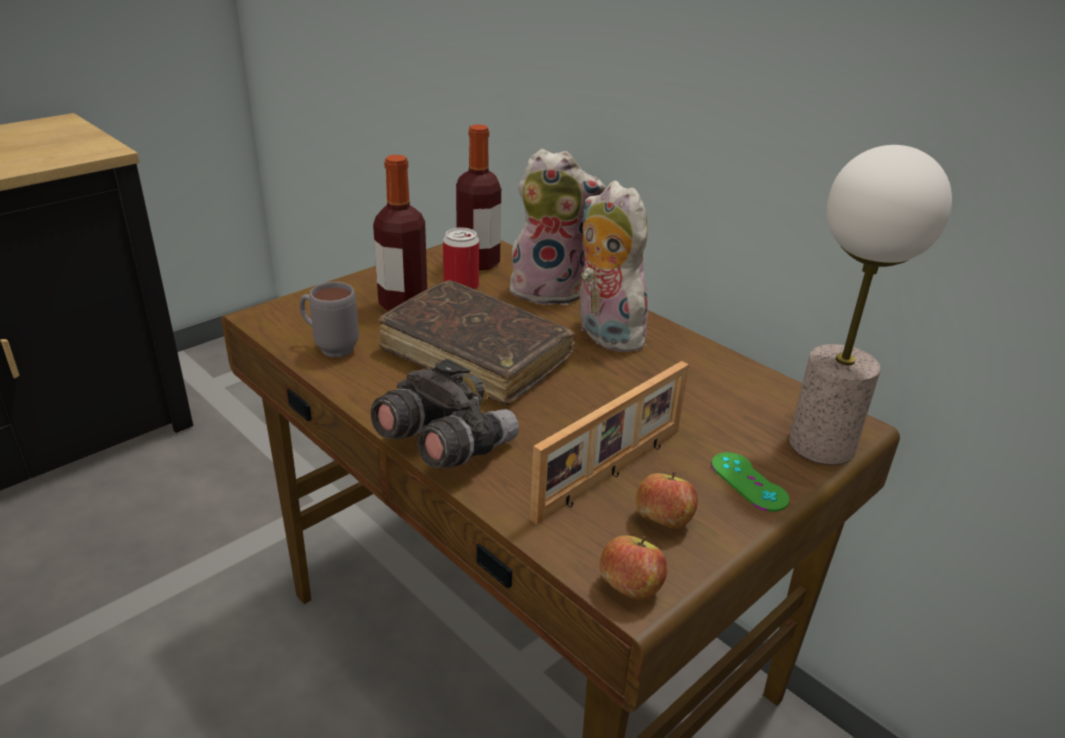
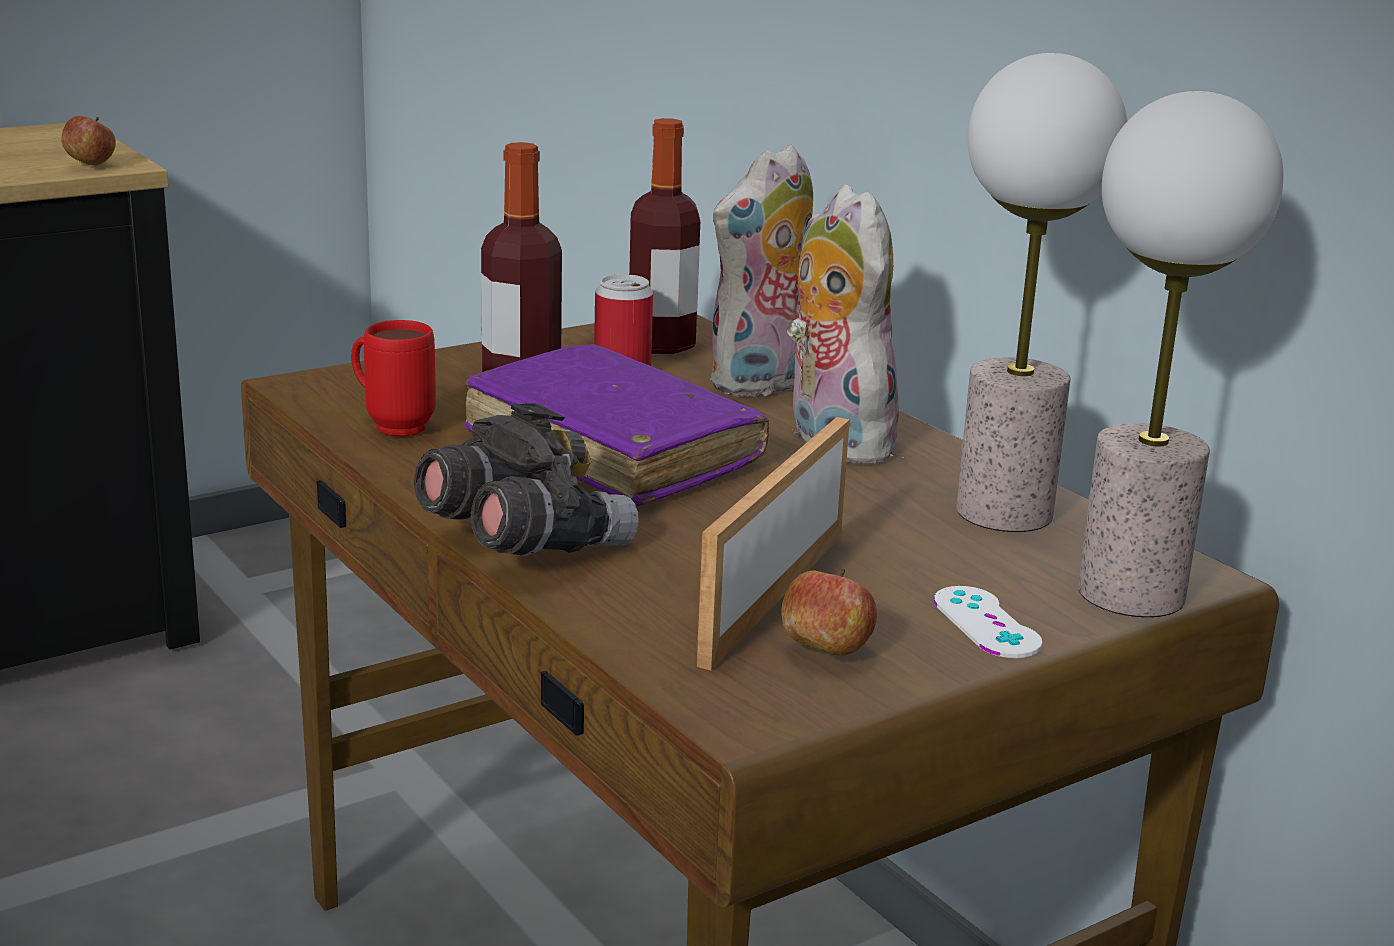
camera: 10 degrees right, 10 degrees down
grey mug [299,282,359,358] -> red mug [351,320,436,436]
brown book [378,280,576,405] -> purple book [464,344,769,506]
plush toy [507,148,606,306] -> plush toy turned 120 degrees clockwise [710,144,813,398]
picture frame [530,361,689,525] -> picture frame turned 150 degrees clockwise [697,417,850,670]
apple [599,536,667,599] -> apple moved to [61,116,116,166]
green game controller [711,452,790,512] -> white game controller [934,586,1042,658]
none -> table lamp [956,53,1128,532]

